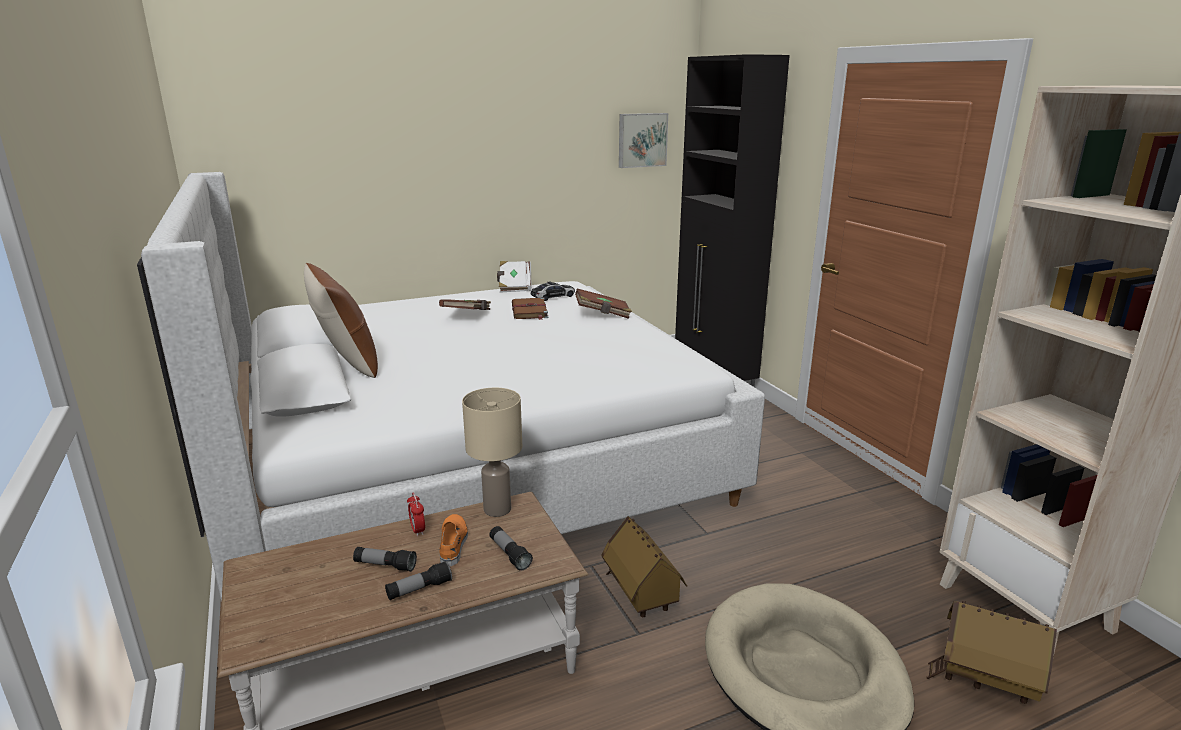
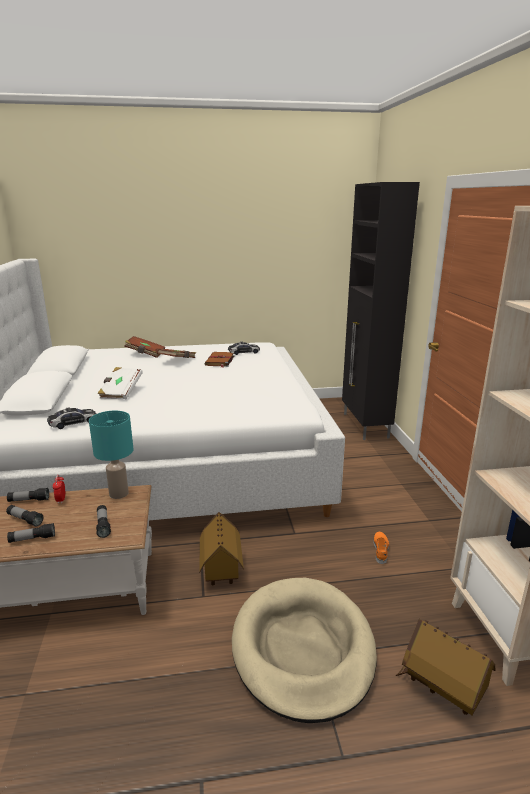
camera: 15 degrees right, 0 degrees up
brown pillow [304,263,378,378] -> none
orange shoe [439,514,468,566] -> orange shoe moved to [374,532,389,564]
beige table lamp [462,388,522,517] -> turquoise table lamp [89,411,133,499]
white book [497,261,532,293] -> white book moved to [97,367,143,400]
brown book [575,289,632,319] -> brown book moved to [124,336,165,358]
picture [619,113,668,168] -> none
none -> flashlight [7,488,49,502]
none -> toy car [47,407,96,429]

